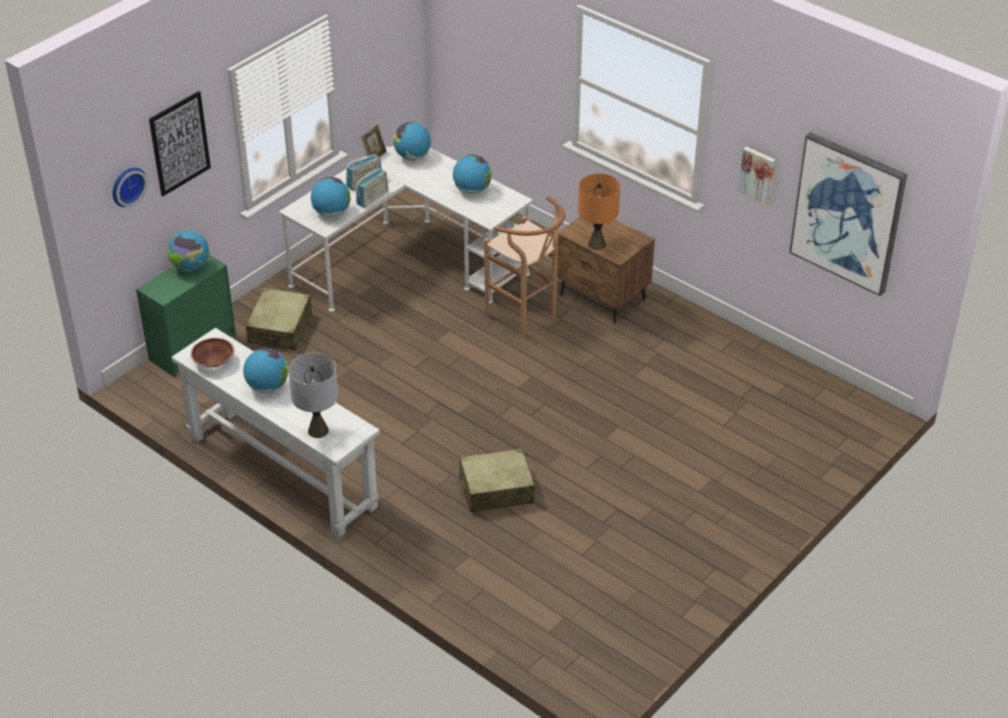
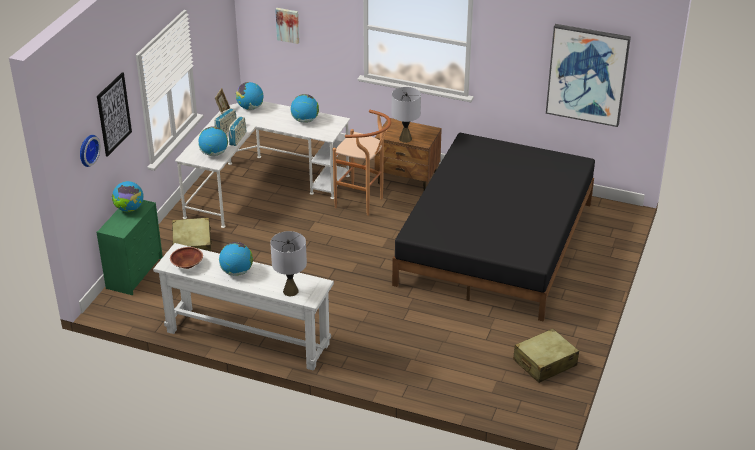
camera: 20 degrees left, 5 degrees down
beige suitcase [458,448,535,512] -> beige suitcase moved to [513,328,579,383]
orange table lamp [578,173,620,250] -> grey table lamp [392,87,421,143]
picture [738,147,775,205] -> picture moved to [275,8,299,44]
none -> black bed [392,133,595,322]

